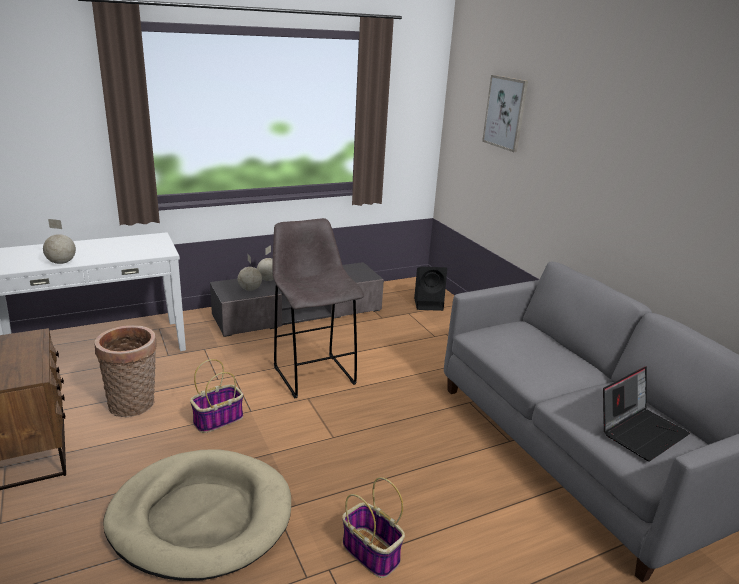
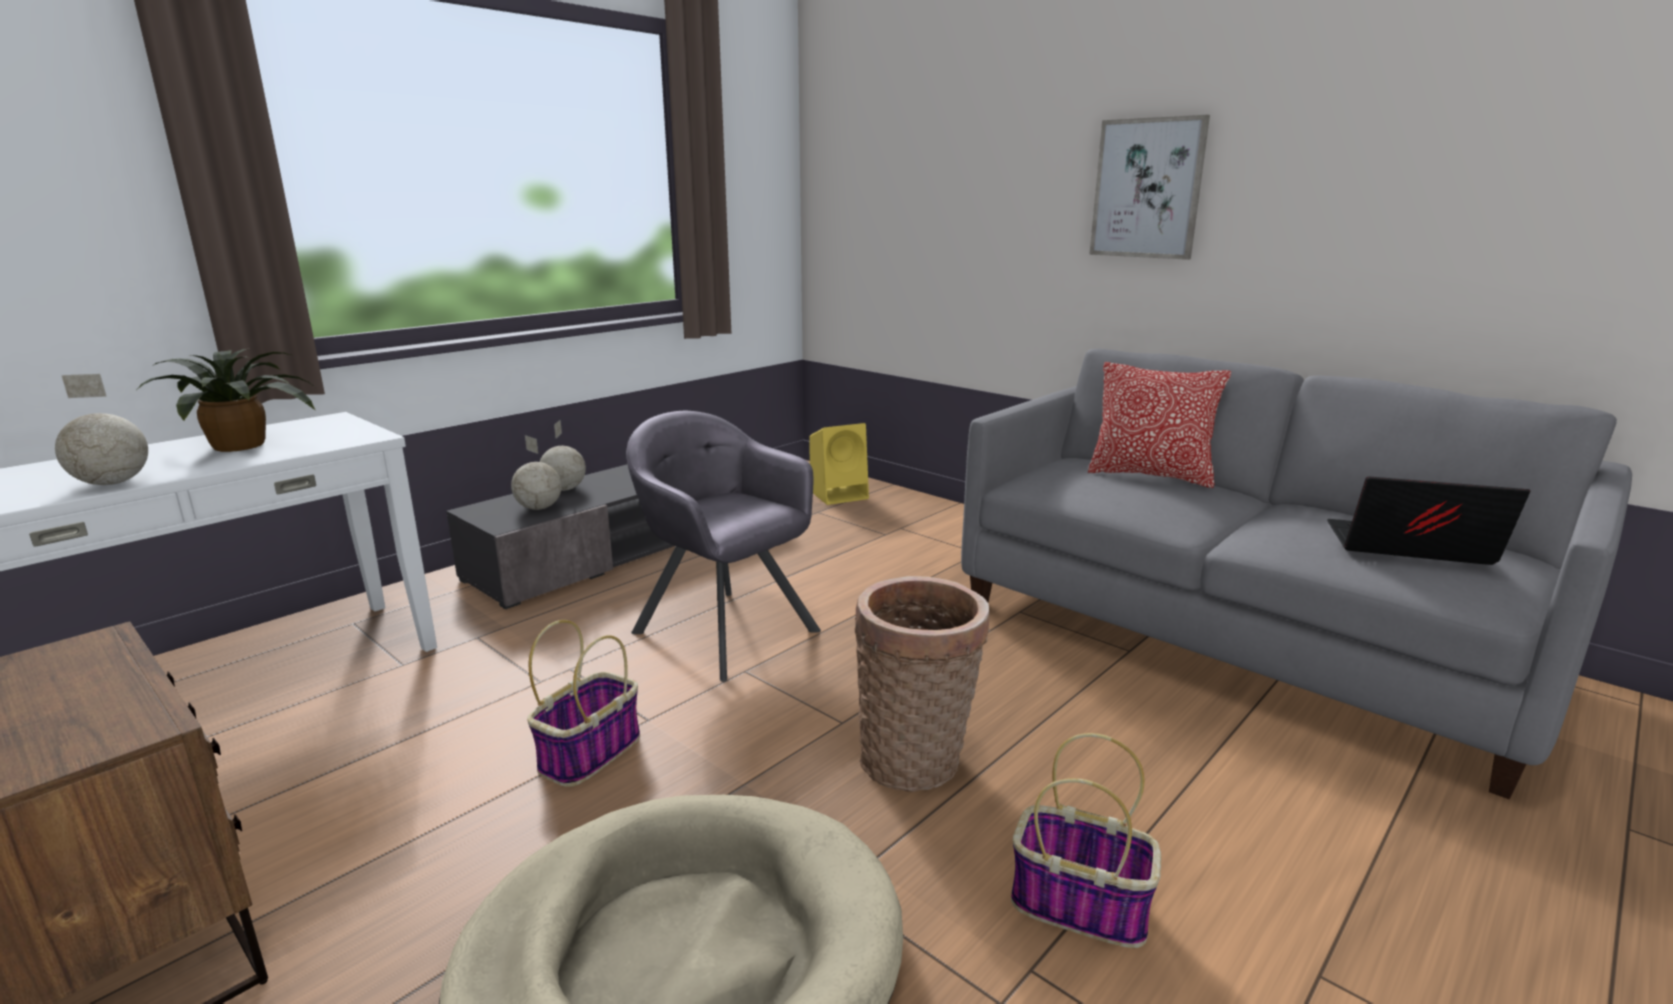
camera: 20 degrees left, 5 degrees down
basket [94,325,157,417] -> basket moved to [854,576,990,792]
grey stool [272,218,364,398] -> grey armchair [626,411,821,682]
black speaker [414,266,447,311] -> yellow speaker [809,423,869,505]
picture [482,75,528,152] -> picture moved to [1089,115,1210,260]
laptop [603,367,690,461] -> laptop turned 105 degrees counterclockwise [1327,477,1530,565]
none -> potted plant [138,348,316,452]
none -> pillow [1088,362,1231,488]

